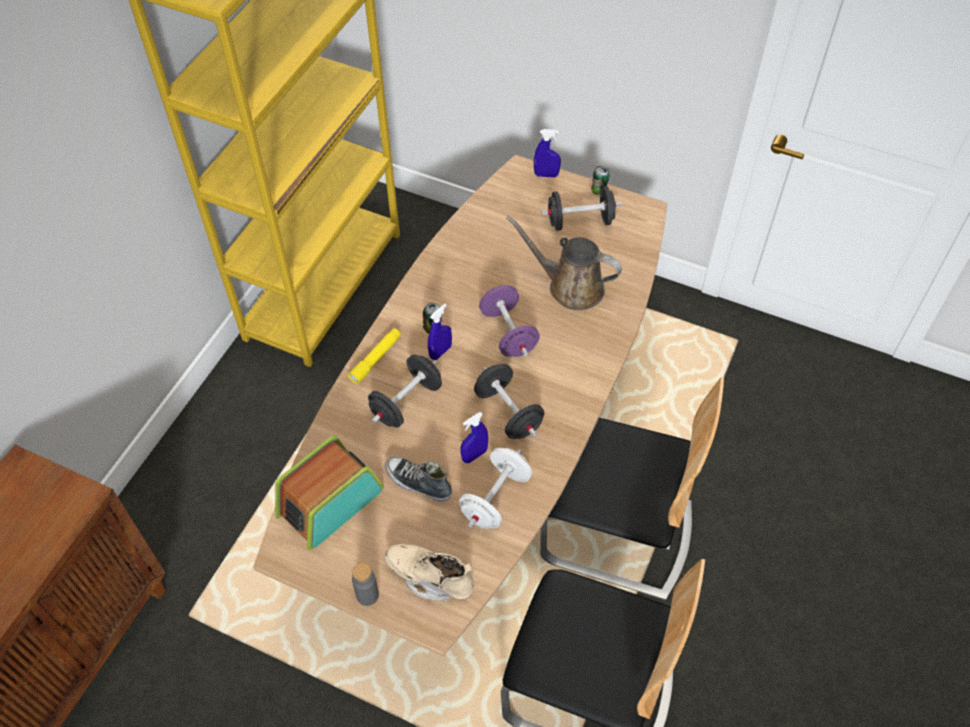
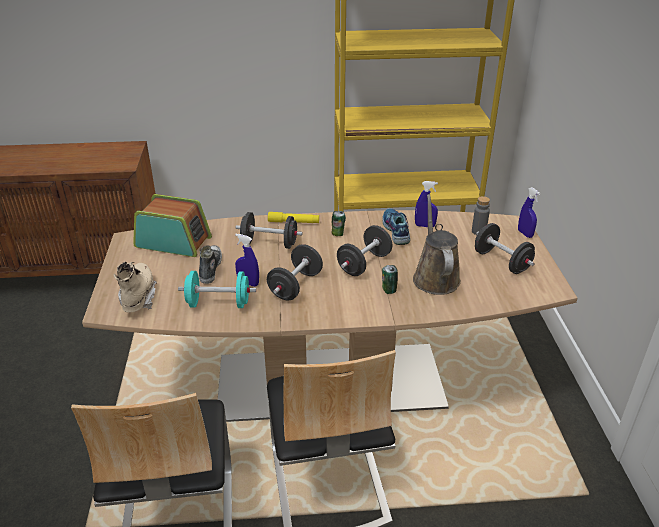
camera: 60 degrees right, 20 degrees down
grey bottle [352,563,379,606] -> grey bottle moved to [472,196,490,235]
blue spray bottle [428,303,452,360] -> blue spray bottle moved to [415,181,438,227]
white dumbbell [459,448,532,528] -> turquoise dumbbell [178,271,256,308]
purple dumbbell [479,285,540,357] -> black dumbbell [337,225,392,276]
can [591,166,609,195] -> can moved to [382,265,398,294]
none -> shoe [382,208,410,245]

